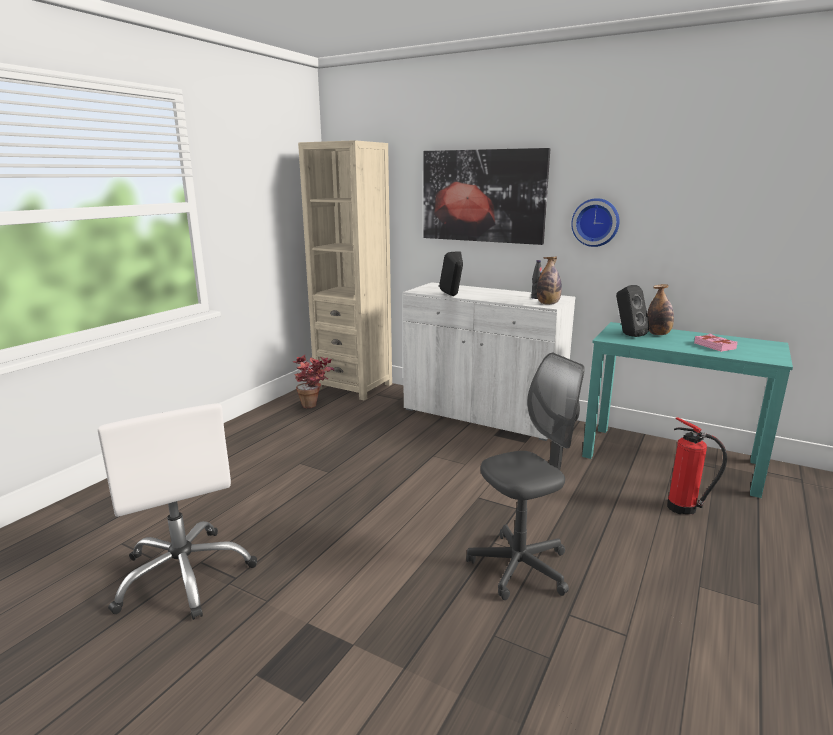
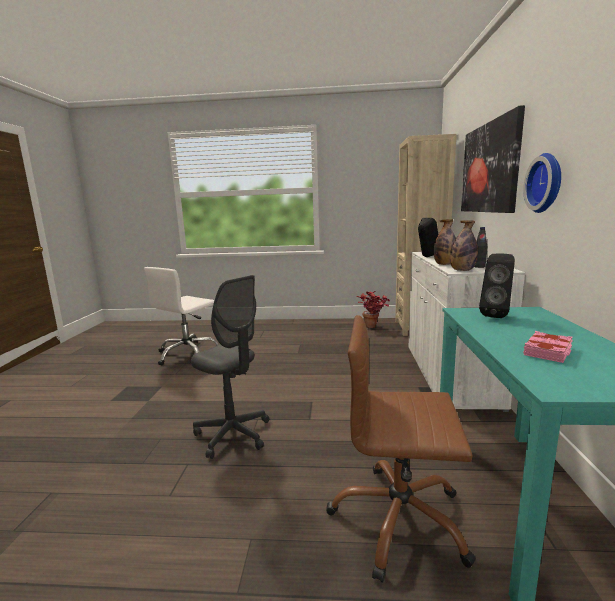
camera: 65 degrees right, 5 degrees down
bottle [647,284,674,335] -> bottle moved to [434,219,456,265]
fire extinguisher [667,417,727,515] -> brown office chair [326,315,476,583]

